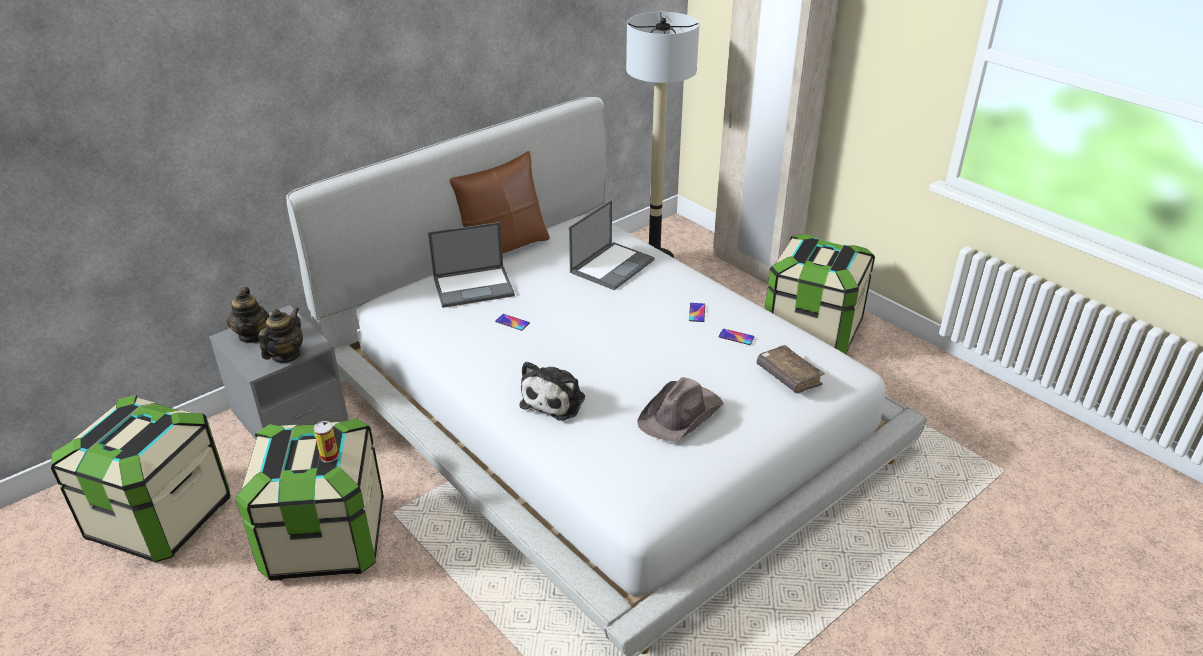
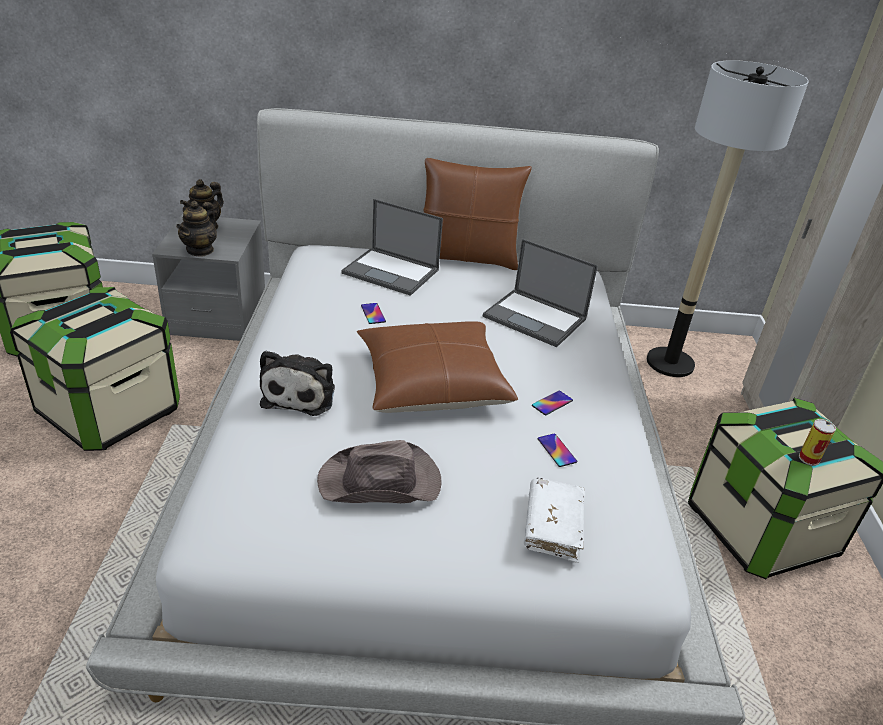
camera: 40 degrees right, 0 degrees up
teapot [258,307,303,363] -> teapot turned 135 degrees clockwise [176,201,217,257]
can [313,421,339,463] -> can moved to [799,419,836,466]
plush toy [520,361,585,421] -> plush toy turned 60 degrees counterclockwise [260,350,335,416]
laptop [569,200,654,290] -> laptop turned 45 degrees clockwise [483,239,598,347]
brown book [757,345,825,394] -> white book [524,478,585,563]
none -> brown pillow [356,321,518,413]

